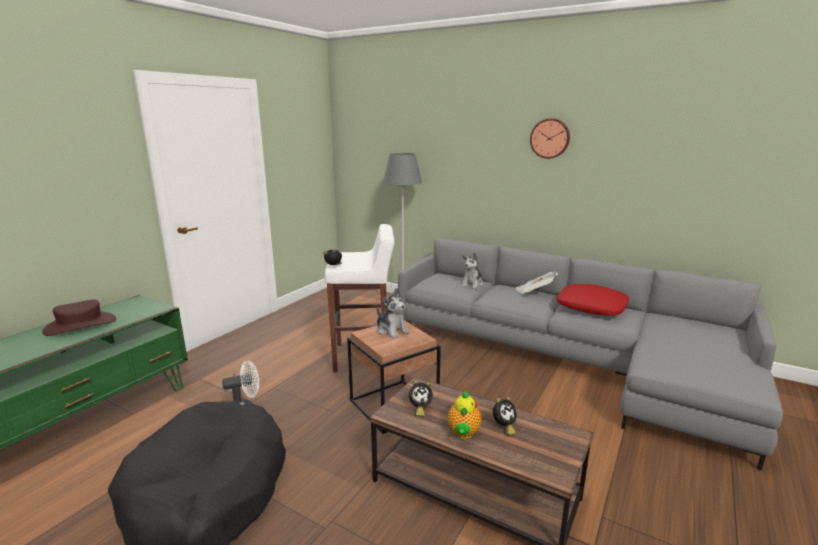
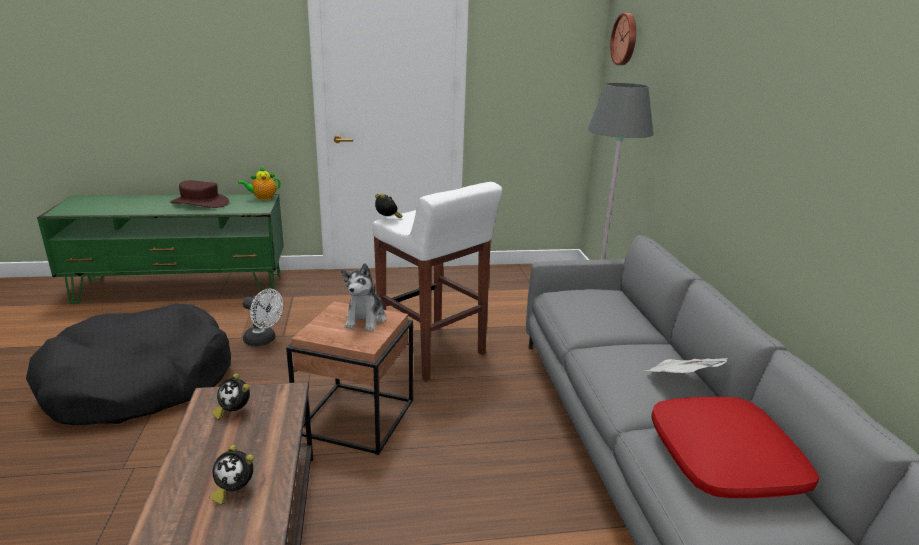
camera: 50 degrees right, 5 degrees up
teapot [448,391,481,438] -> teapot moved to [238,166,280,200]
plush toy [461,252,484,289] -> none
wall clock [530,118,570,159] -> wall clock moved to [610,13,636,65]

